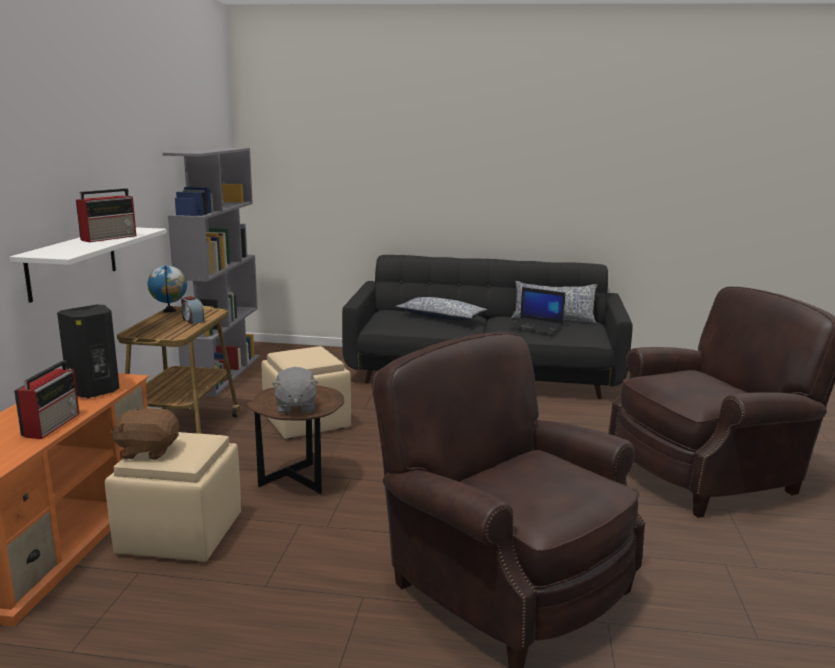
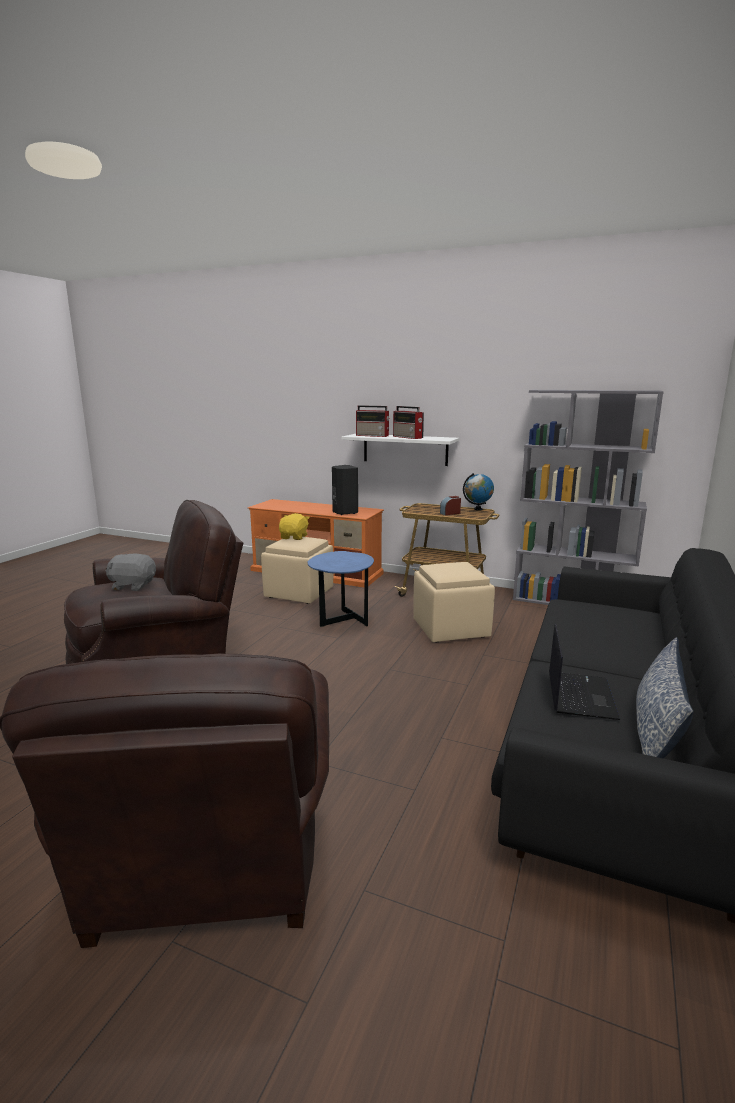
camera: 105 degrees right, 0 degrees up
radio [14,361,79,439] -> radio moved to [356,405,390,437]
brown plush toy [111,407,179,460] -> yellow plush toy [279,513,310,540]
brown side table [248,385,344,494] -> blue side table [308,551,374,627]
grey plush toy [272,367,318,414] -> grey plush toy moved to [105,554,156,591]
pillow [395,297,487,321] -> none
laptop [508,287,566,334] -> laptop turned 150 degrees clockwise [549,624,620,720]

